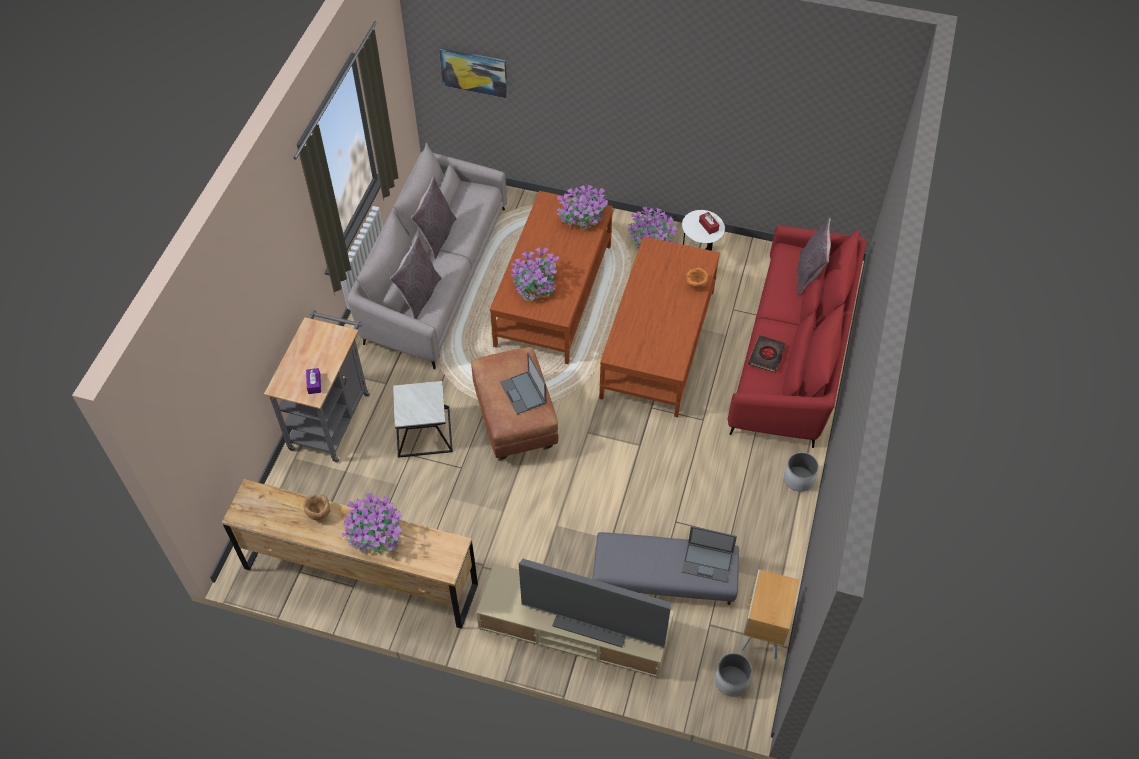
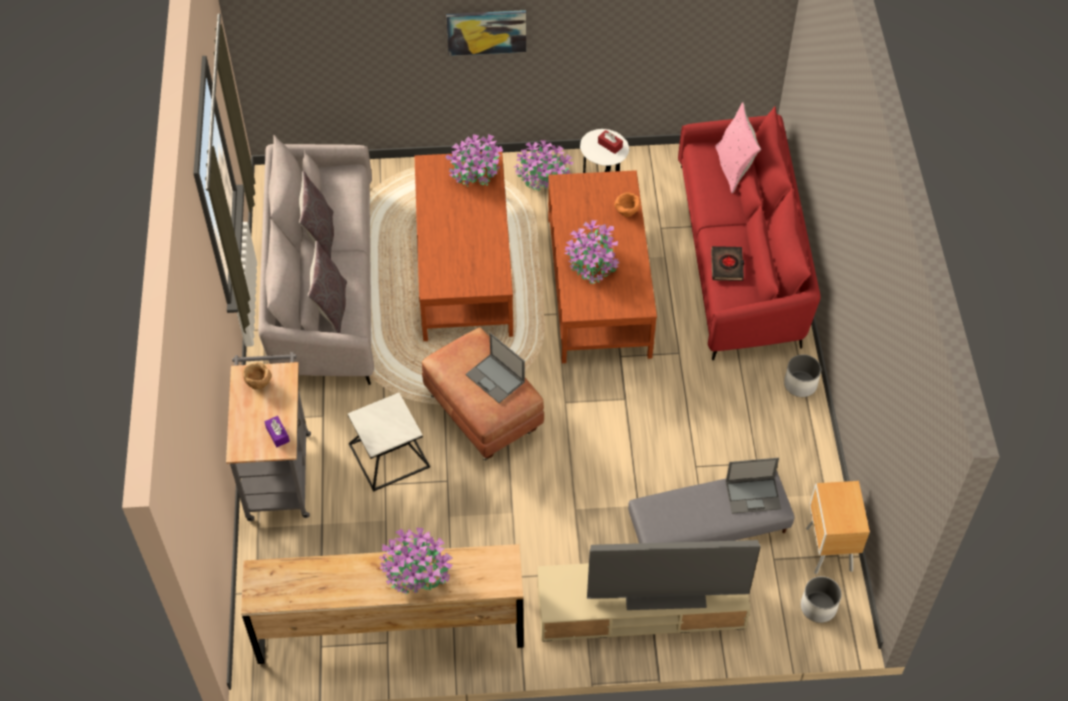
camera: 20 degrees left, 0 degrees up
brown bowl [303,494,330,520] -> brown bowl moved to [242,362,272,389]
picture [439,48,508,98] -> picture moved to [446,10,526,56]
potted plant [510,247,560,301] -> potted plant moved to [565,220,620,284]
grey pillow [797,217,831,295] -> pink pillow [715,102,761,193]

